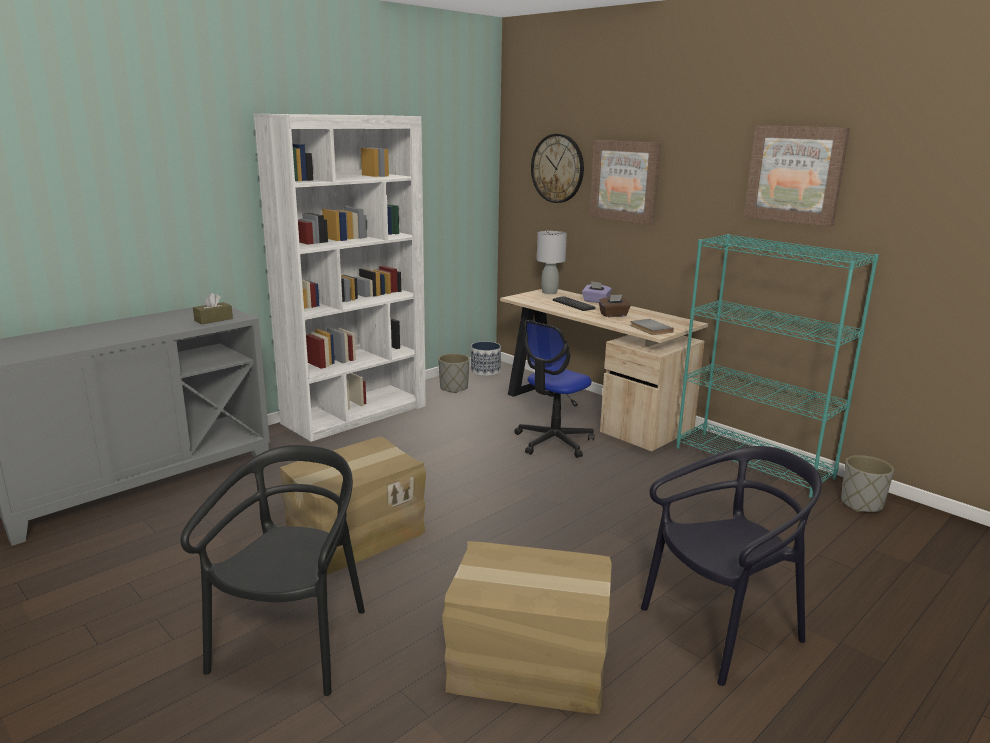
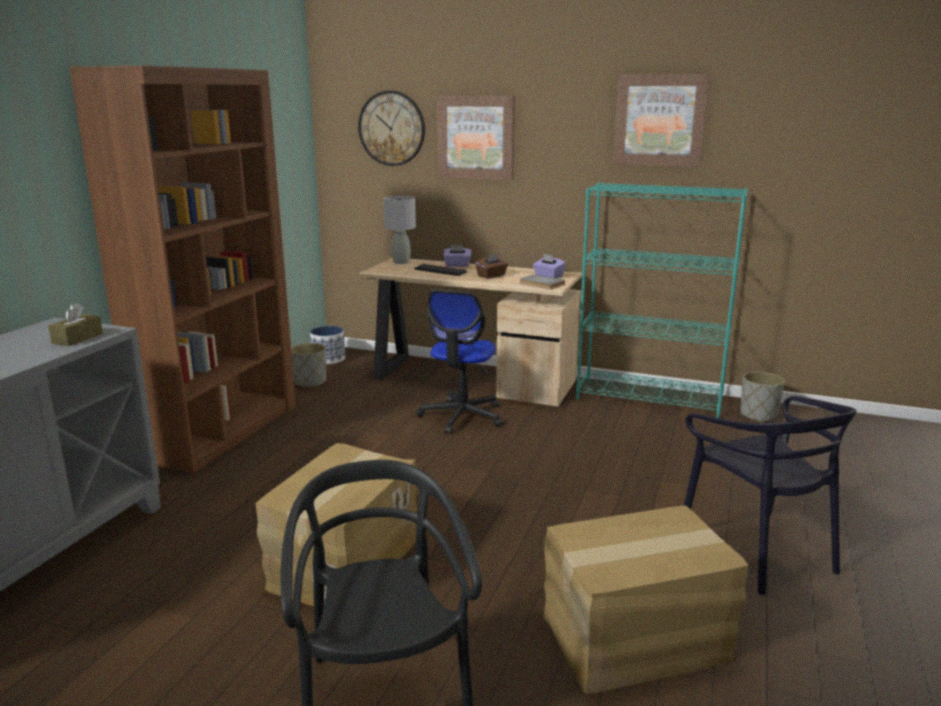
camera: 25 degrees left, 0 degrees up
white bookcase [254,114,426,442] -> brown bookcase [69,65,296,473]
black chair [641,446,822,686] -> black chair turned 120 degrees clockwise [684,396,856,595]
none -> purple tissue box [533,254,566,278]

